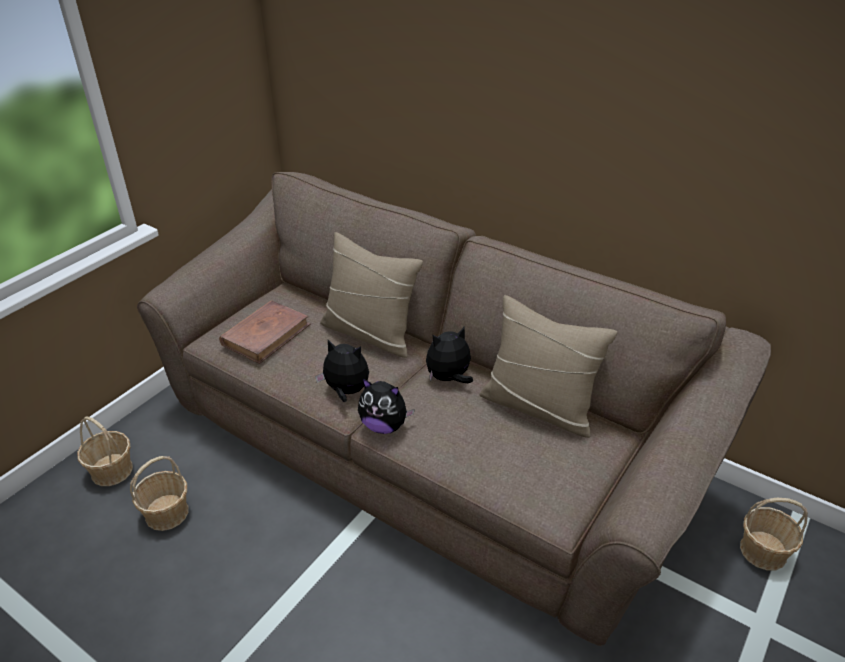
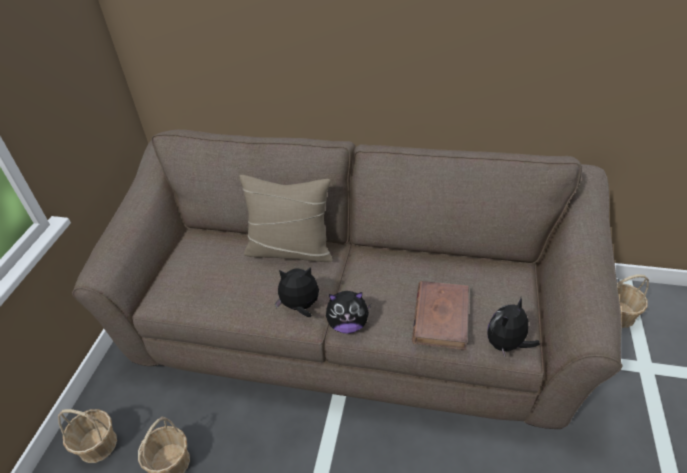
camera: 20 degrees left, 5 degrees up
brown book [219,300,311,364] -> brown book moved to [412,281,469,350]
plush toy [426,327,473,383] -> plush toy moved to [487,298,540,357]
beige pillow [480,295,617,438] -> none

